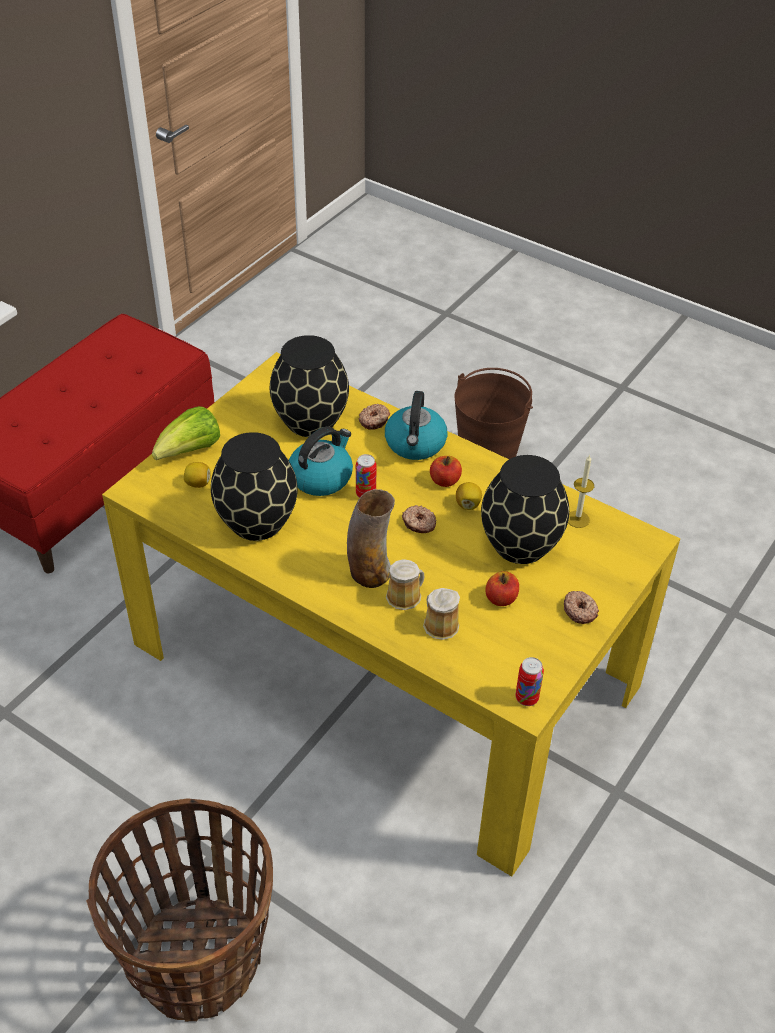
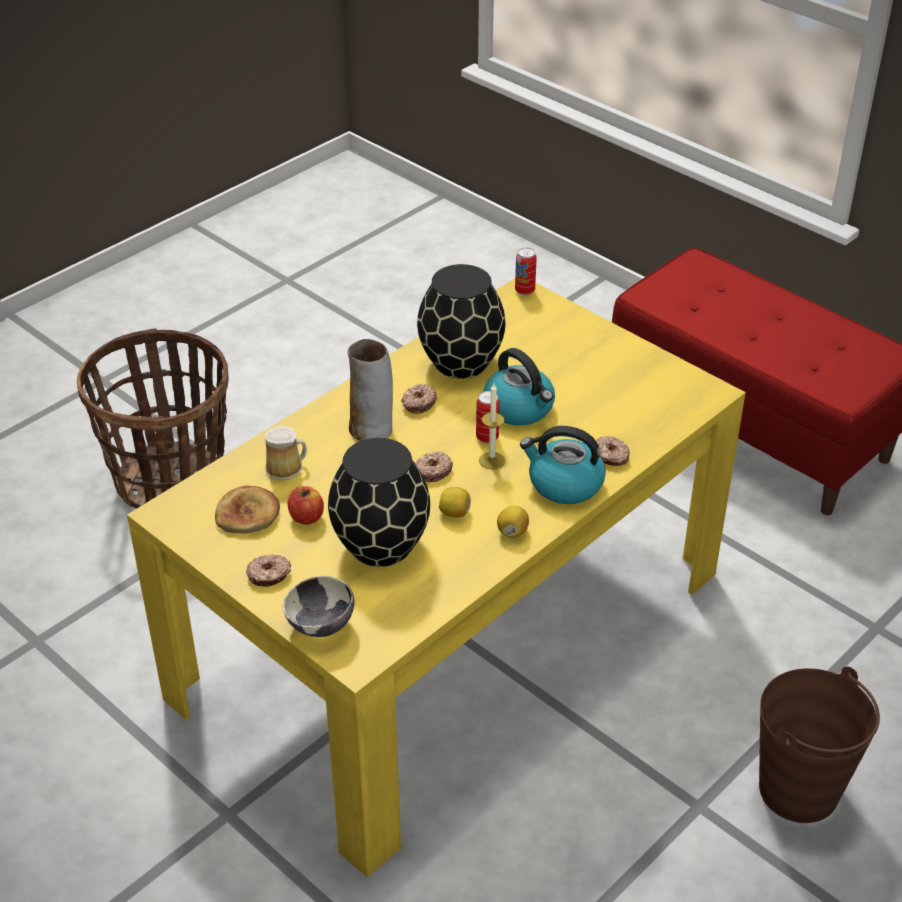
camera: 100 degrees right, 5 degrees down
lettuce [152,406,220,460] -> none
lemon [184,462,211,488] -> lemon moved to [497,506,529,538]
black vase [270,335,349,437] -> none
mug [386,559,425,610] -> none
apple [430,456,462,487] -> none
can [515,657,544,706] -> can moved to [515,247,537,295]
candle [568,454,594,528] -> candle moved to [479,384,505,470]
none -> bread [215,486,280,534]
none -> bowl [283,576,354,637]
none -> donut [401,384,437,414]

